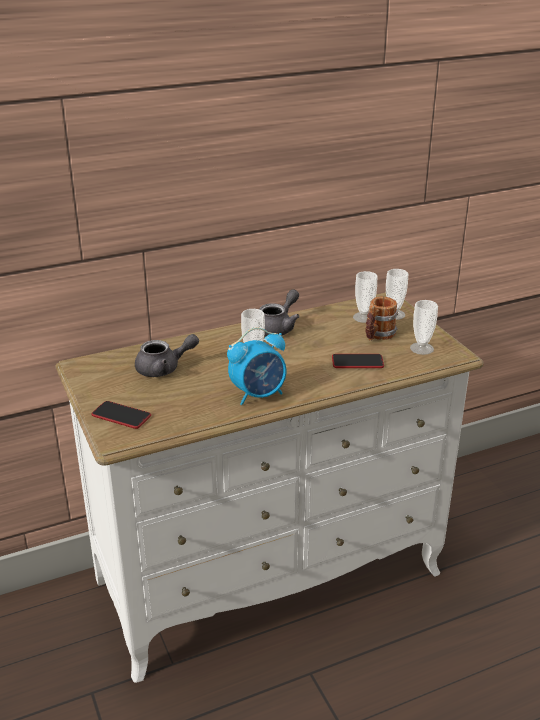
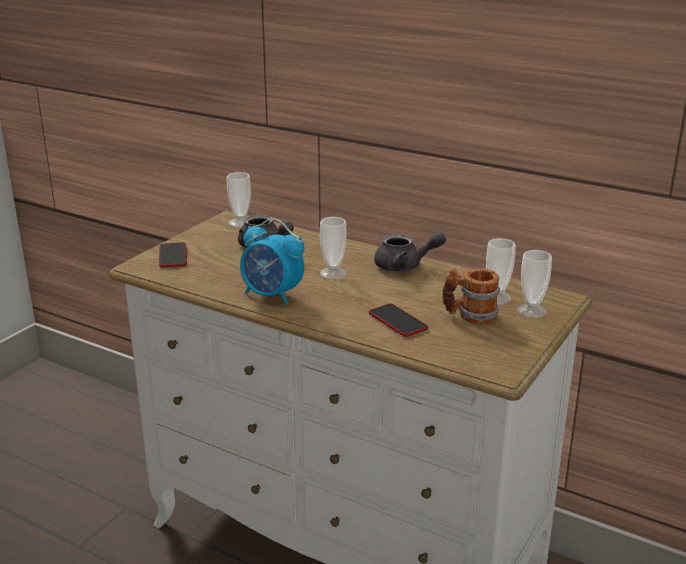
camera: 55 degrees right, 5 degrees down
cup [410,300,438,355] -> cup moved to [227,172,251,227]

